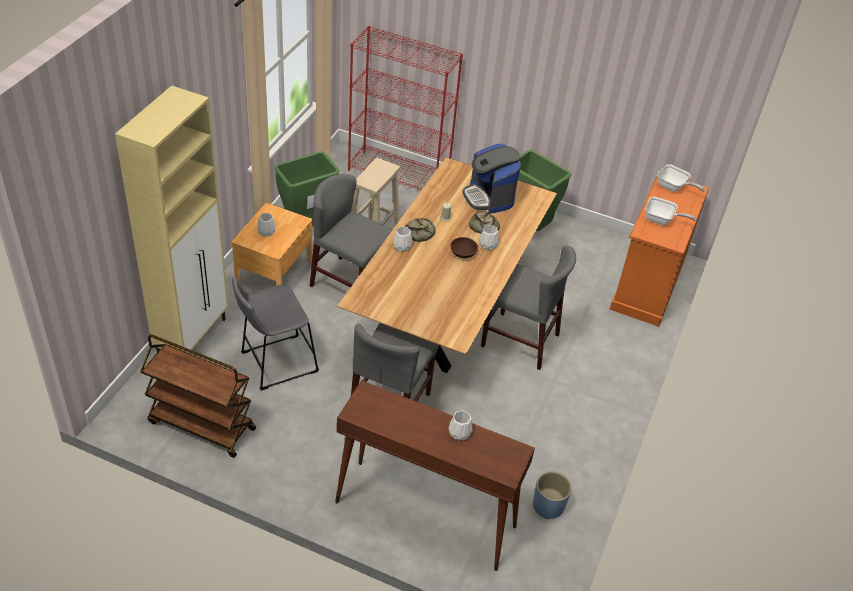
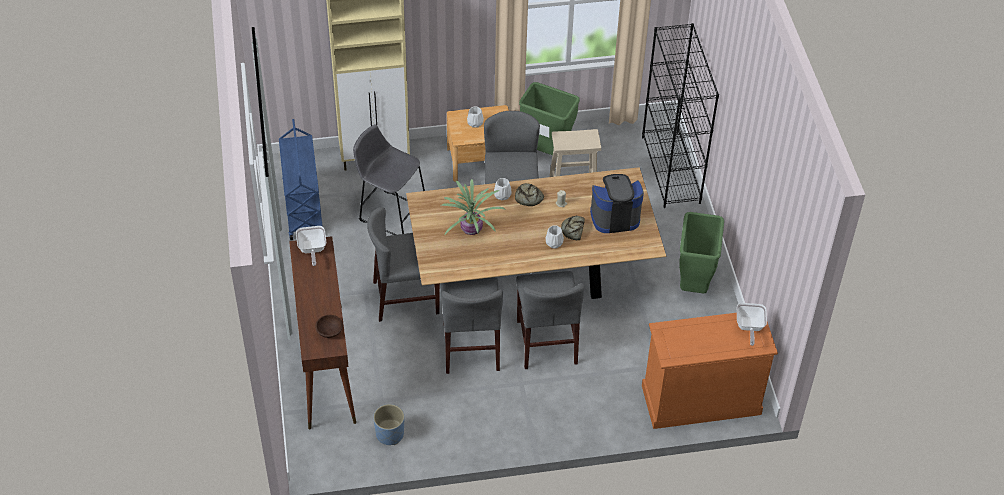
camera: 60 degrees right, 5 degrees up
brown cart [140,334,256,458] -> blue cart [279,119,322,240]
red bookcase [348,26,463,190] -> black bookcase [642,23,719,208]
white vase [448,411,472,441] -> none
brown bowl [450,237,478,258] -> brown bowl moved to [315,315,343,338]
coffee machine [463,144,521,214] -> coffee machine turned 45 degrees clockwise [590,174,644,233]
frying pan [645,197,696,225] -> frying pan moved to [296,226,326,266]
none -> grey chair [440,277,503,374]
none -> potted plant [441,179,506,235]

